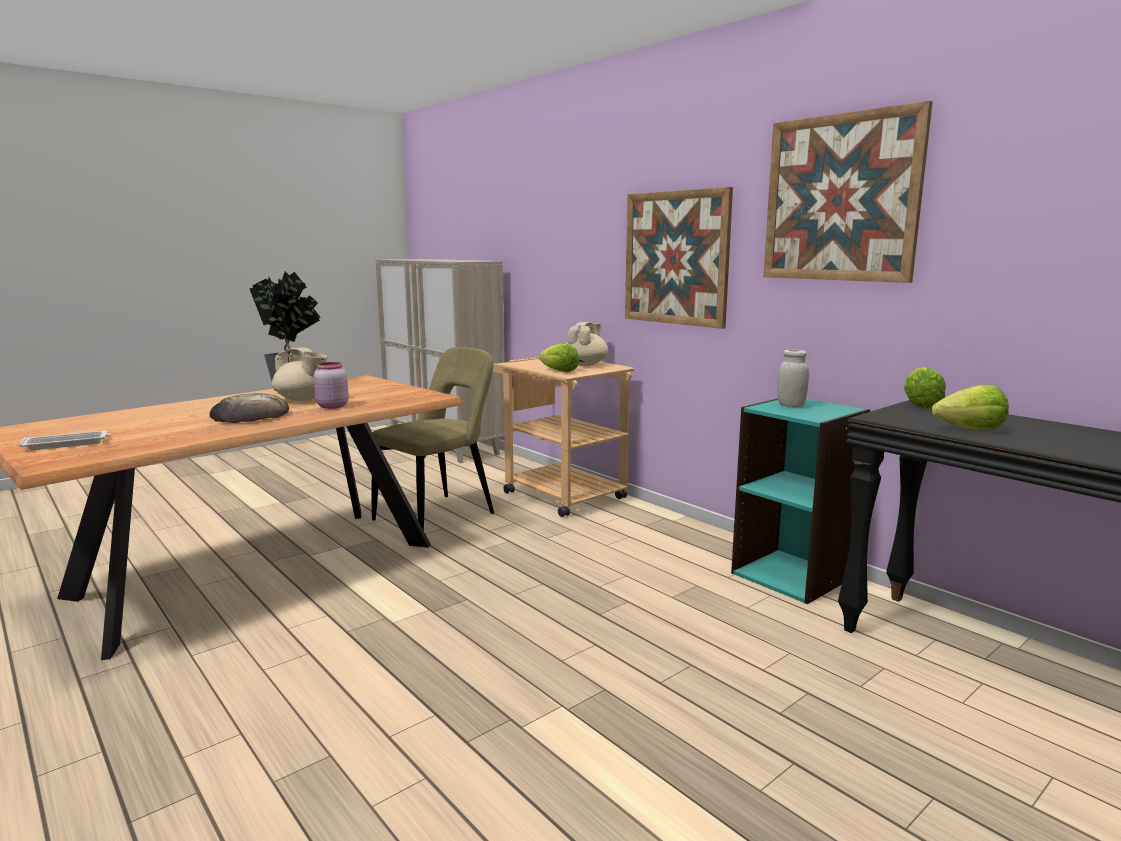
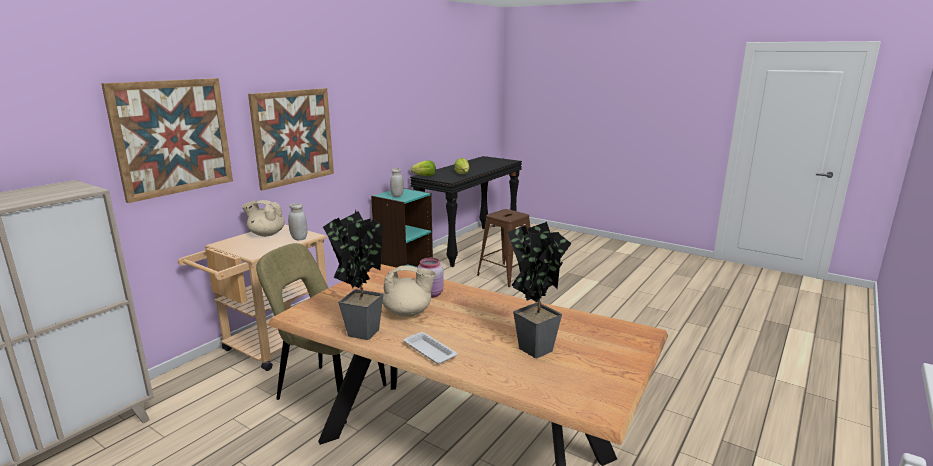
camera: 105 degrees left, 5 degrees up
white tray [19,431,111,450] -> white tray moved to [403,332,458,364]
bread [209,393,289,423] -> none
beige teapot [272,347,327,401] -> beige teapot turned 75 degrees clockwise [382,265,436,317]
lettuce [539,343,579,372] -> white jar [288,203,308,240]
picture [763,101,933,283] -> picture moved to [101,78,233,203]
none -> brown stool [477,209,530,287]
none -> potted plant [507,222,572,358]

